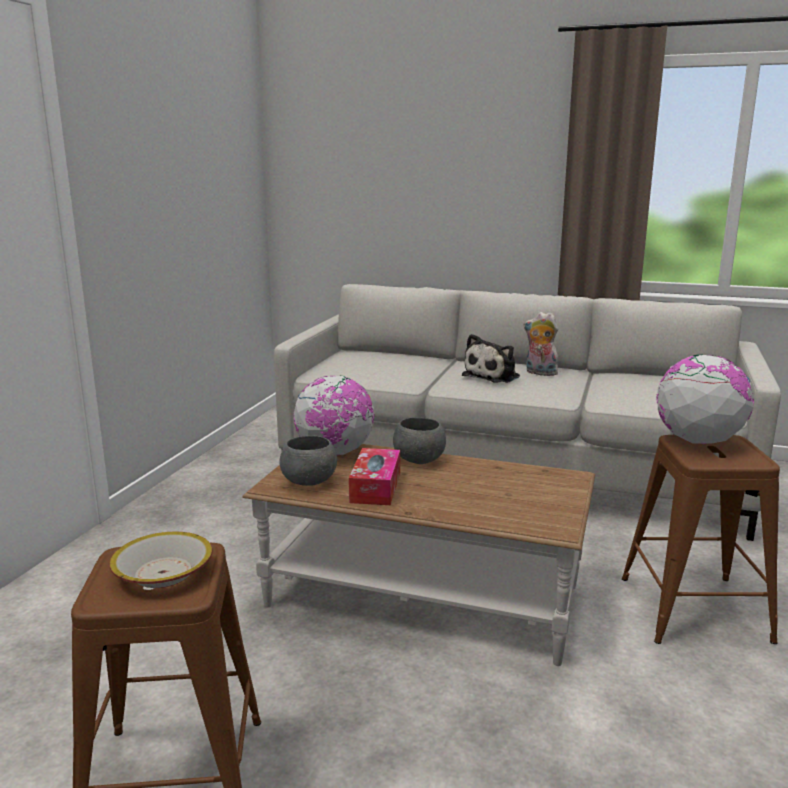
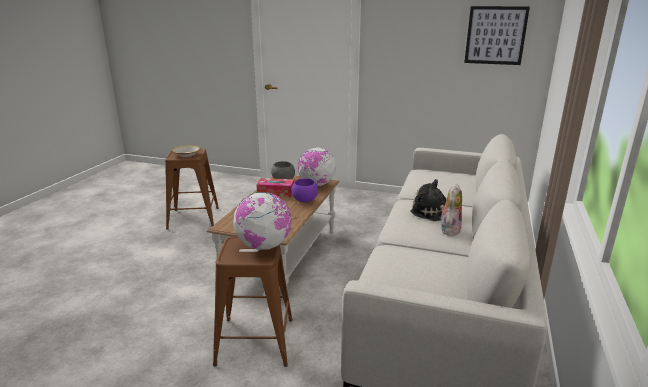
camera: 90 degrees right, 5 degrees up
grey bowl [393,417,446,464] -> purple bowl [291,178,318,202]
none -> picture [464,6,530,65]

